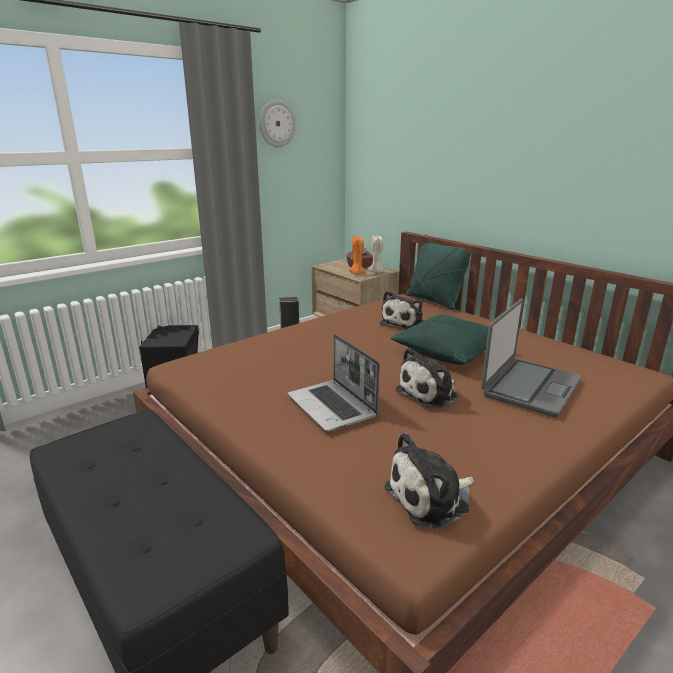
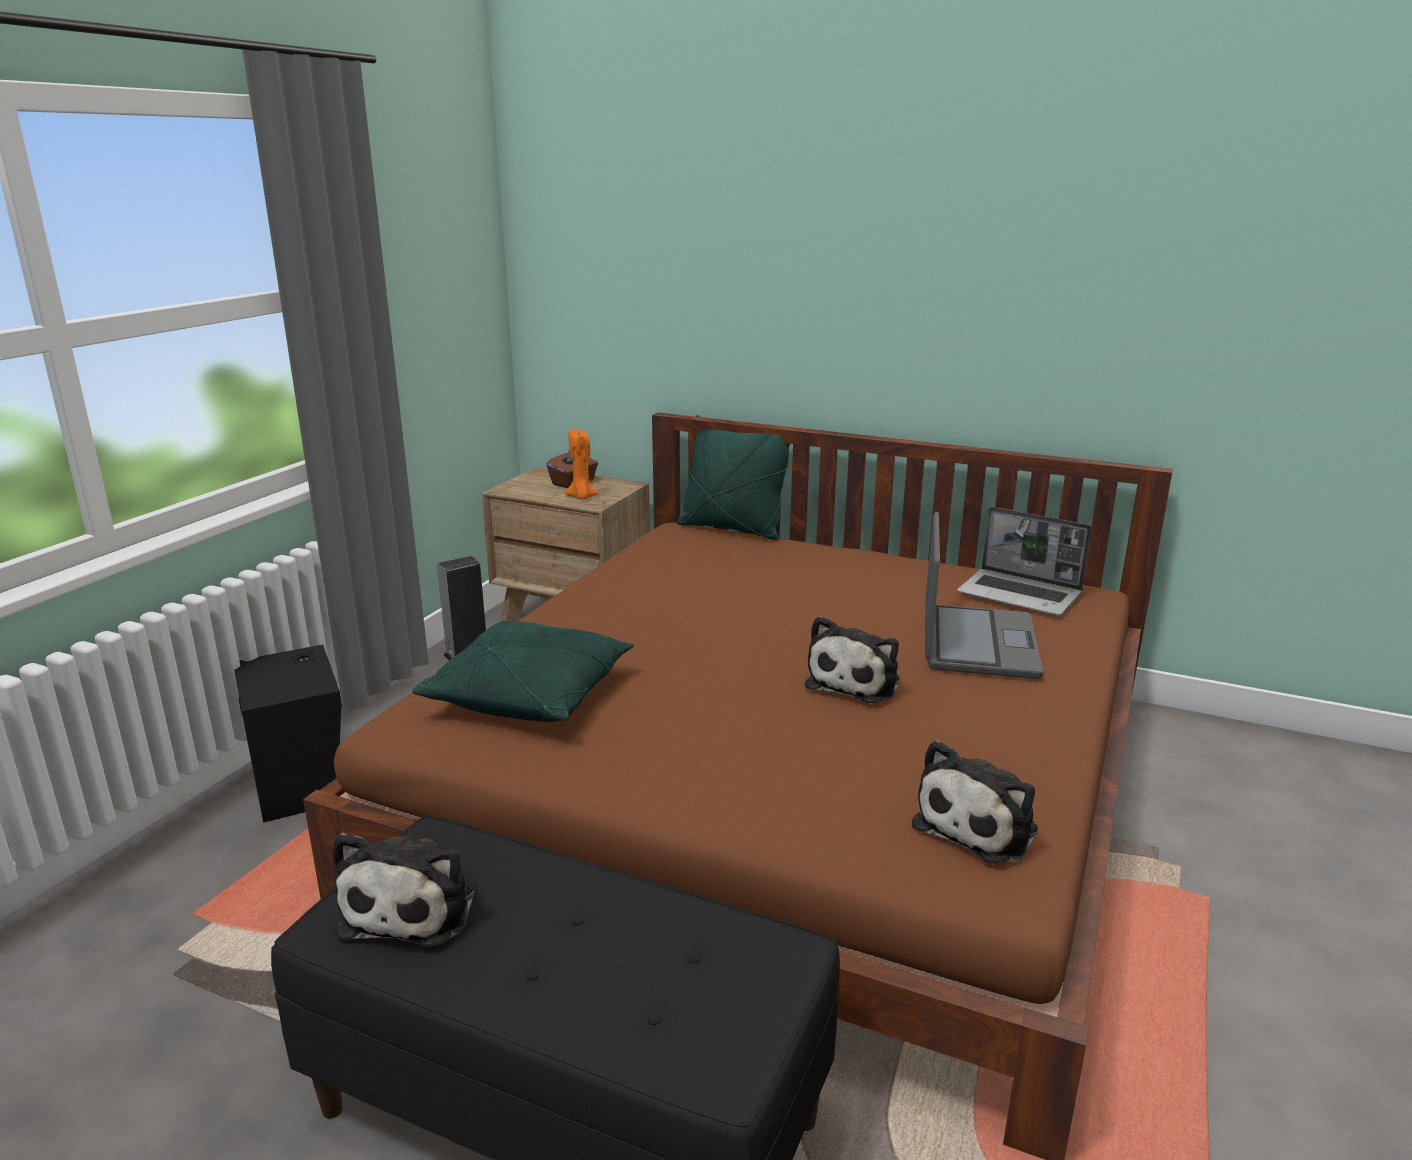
camera: 25 degrees left, 0 degrees up
wall clock [259,100,296,147] -> none
laptop [287,334,380,431] -> laptop moved to [957,507,1092,616]
beige candle [368,235,386,274] -> none
plush toy [380,291,424,329] -> plush toy moved to [332,832,475,948]
green pillow [391,314,489,365] -> green pillow moved to [412,621,634,722]

